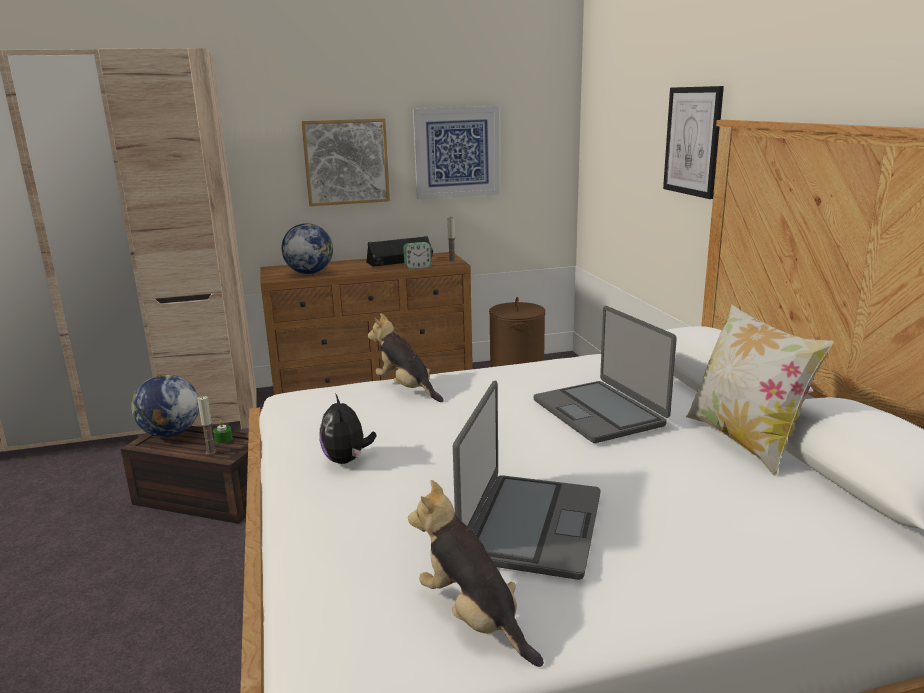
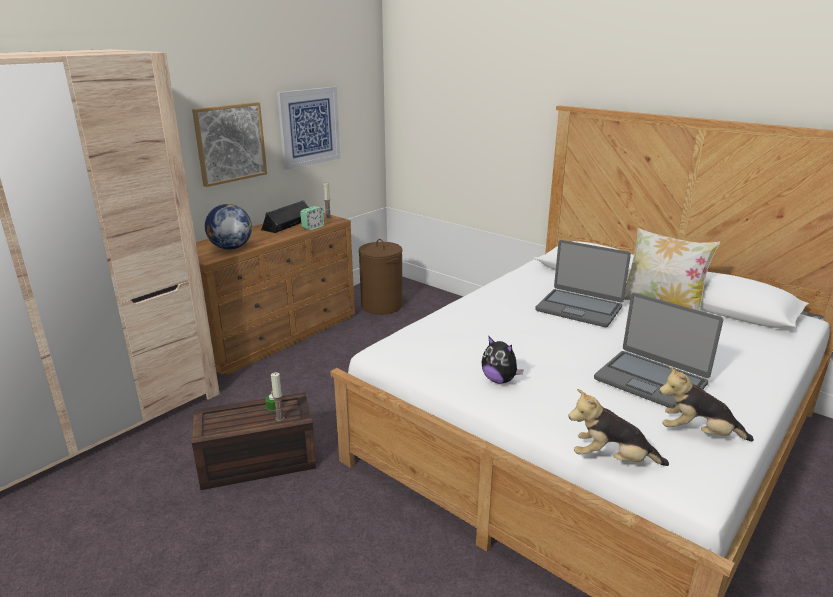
camera: 35 degrees left, 5 degrees up
globe [131,374,199,437] -> none
plush toy [368,313,444,402] -> plush toy moved to [569,389,669,466]
laptop [453,381,600,580] -> laptop turned 150 degrees clockwise [594,293,723,413]
picture [663,86,724,199] -> none

